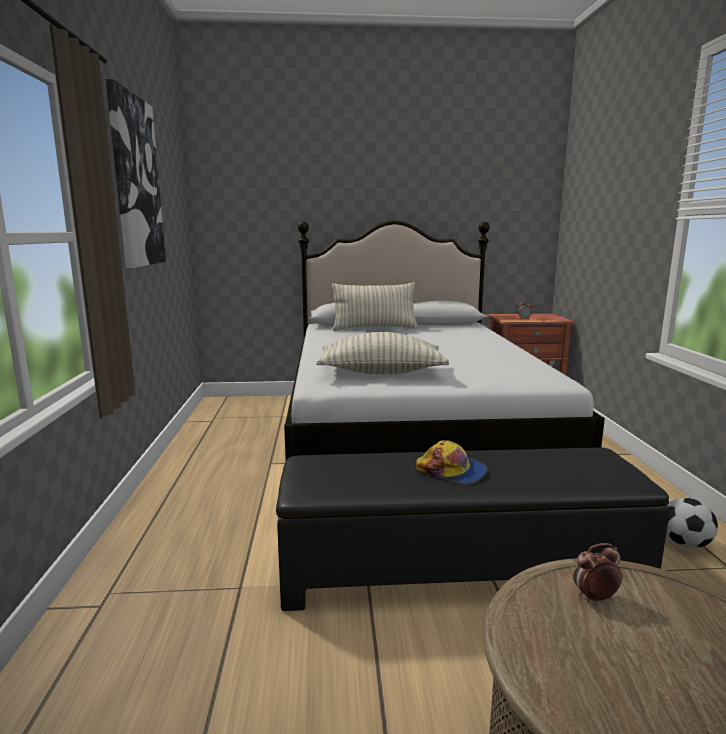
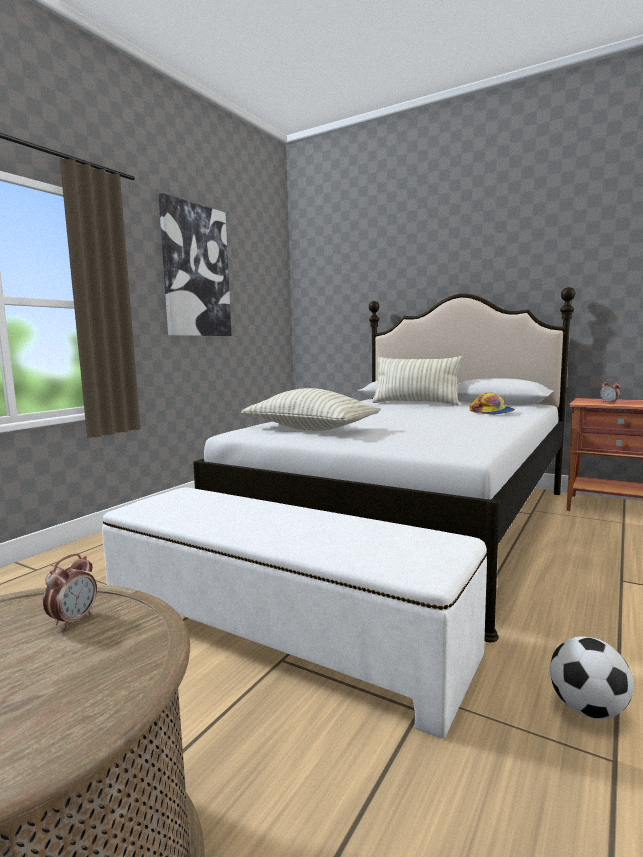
camera: 35 degrees right, 5 degrees down
black bench [276,448,670,611] -> white bench [102,487,487,738]
cap [416,440,487,484] -> cap moved to [470,392,515,415]
alarm clock [574,543,622,603] -> alarm clock turned 90 degrees clockwise [43,554,97,630]

